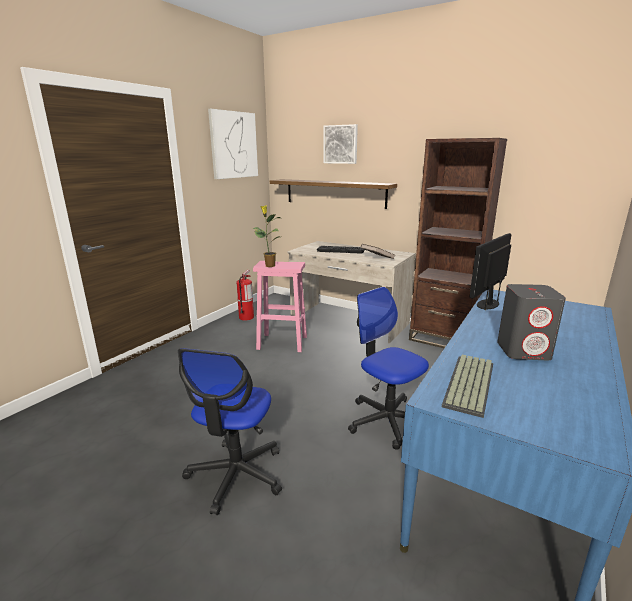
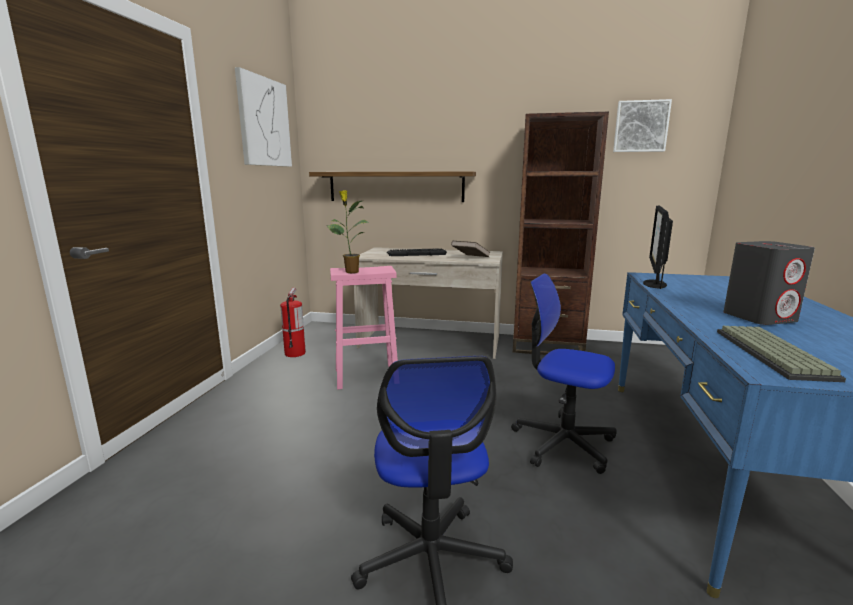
camera: 20 degrees left, 5 degrees down
picture [324,124,358,164] -> picture moved to [613,99,672,152]

